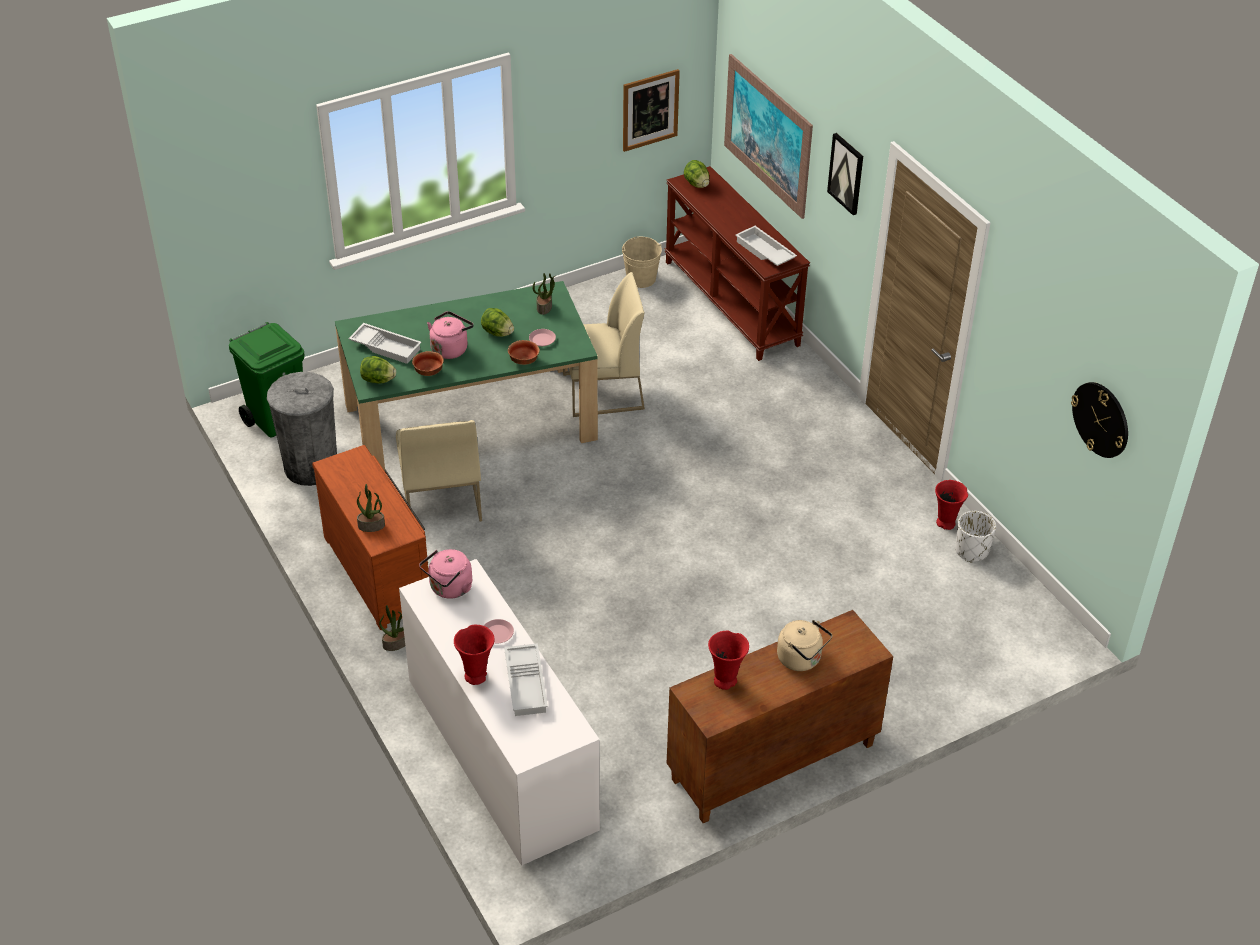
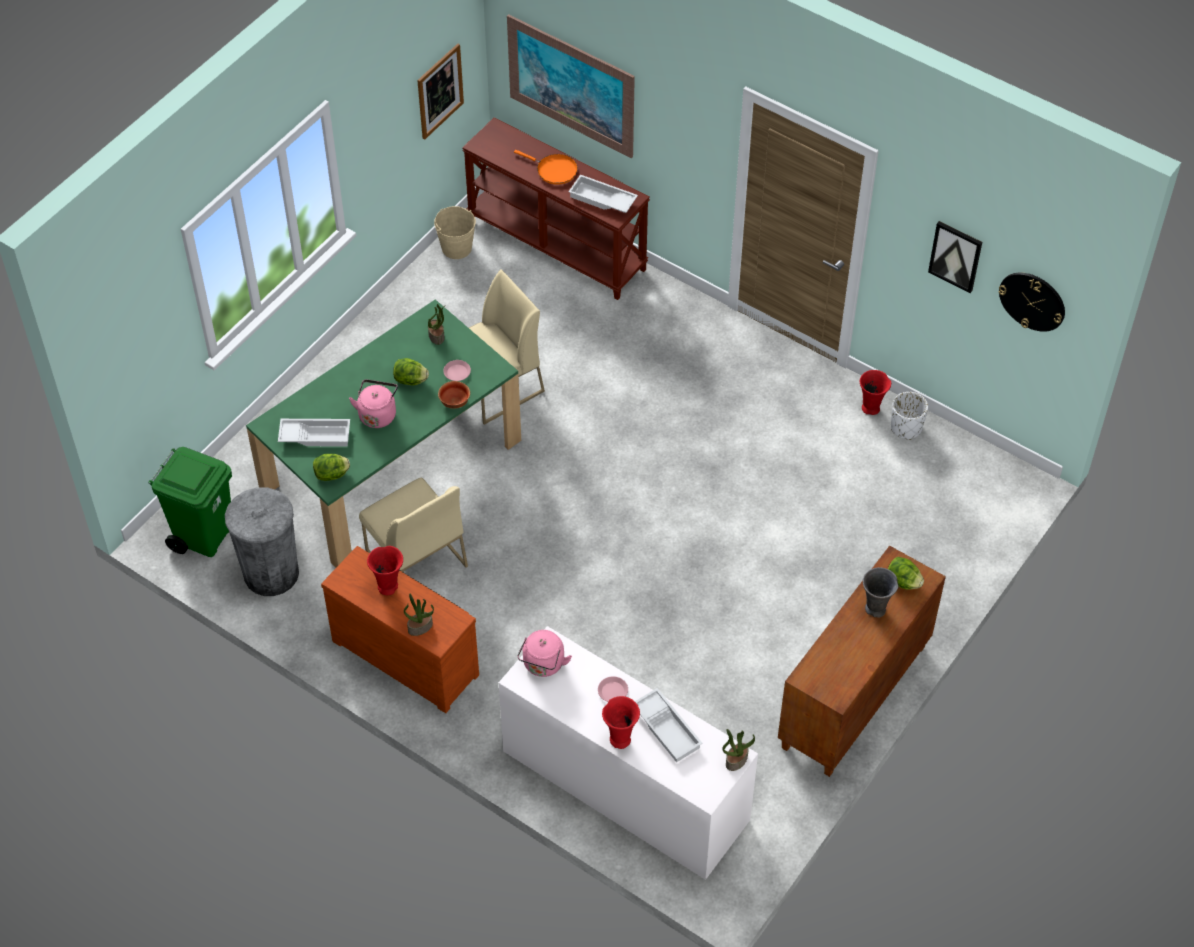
camera: 25 degrees left, 10 degrees up
potted plant [379,605,405,651] -> potted plant moved to [722,729,755,771]
bowl [412,351,444,376] -> none
lettuce [684,160,709,188] -> lettuce moved to [888,557,924,590]
red vase [708,631,749,690] -> red vase moved to [367,546,403,595]
beige kettle [777,620,832,671] -> grey vase [863,567,899,618]
picture [827,133,863,215] -> picture moved to [928,221,982,293]
none -> orange frying pan [514,150,578,185]

